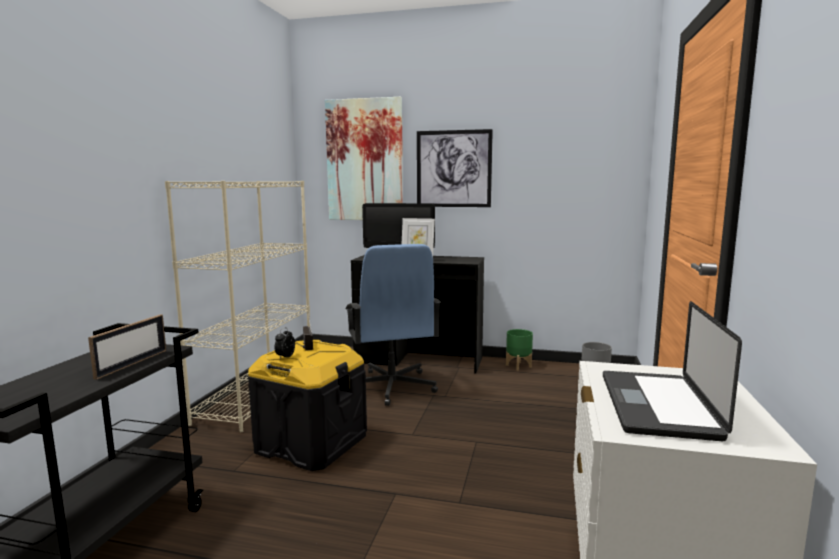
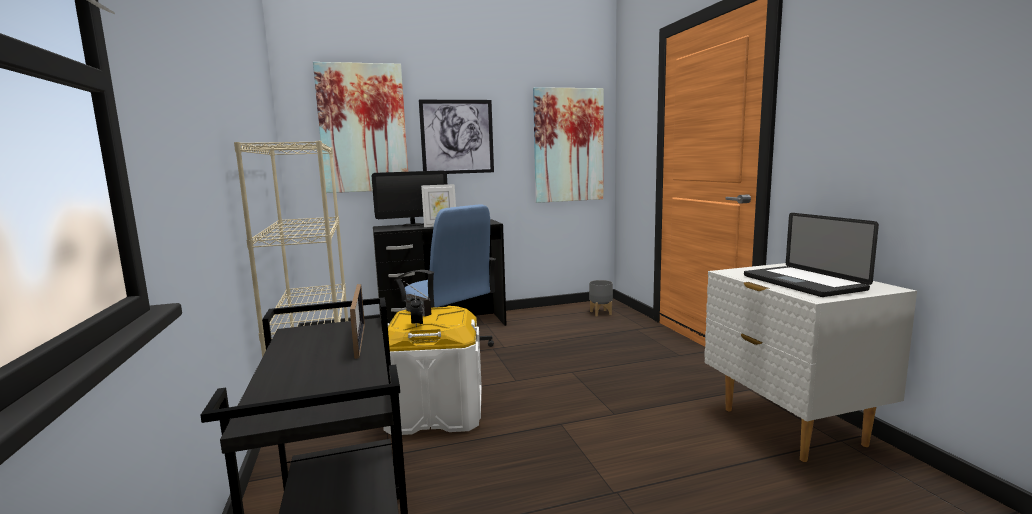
camera: 30 degrees left, 0 degrees up
black storage box [248,340,367,471] -> white storage box [383,306,482,435]
green planter [506,329,533,371] -> none
none -> picture [533,87,604,203]

